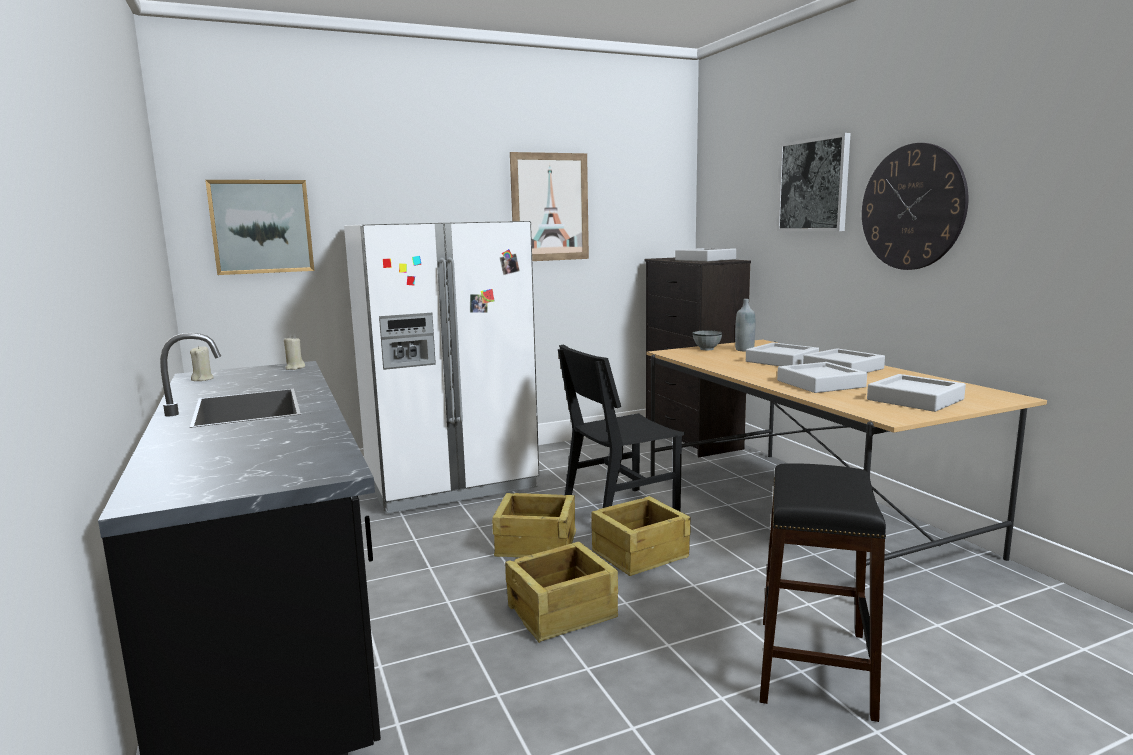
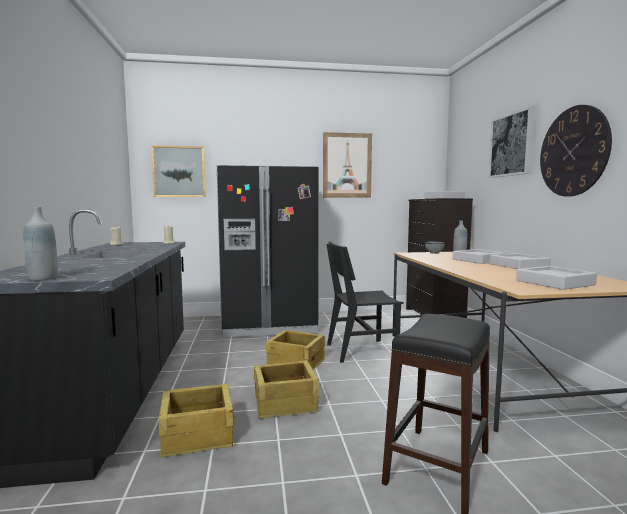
camera: 15 degrees right, 5 degrees down
white fridge [344,221,539,514] -> black fridge [217,165,319,337]
crate [591,496,691,576] -> crate moved to [159,384,234,457]
grey tray [777,362,867,393] -> none
none -> grey bottle [23,207,58,281]

